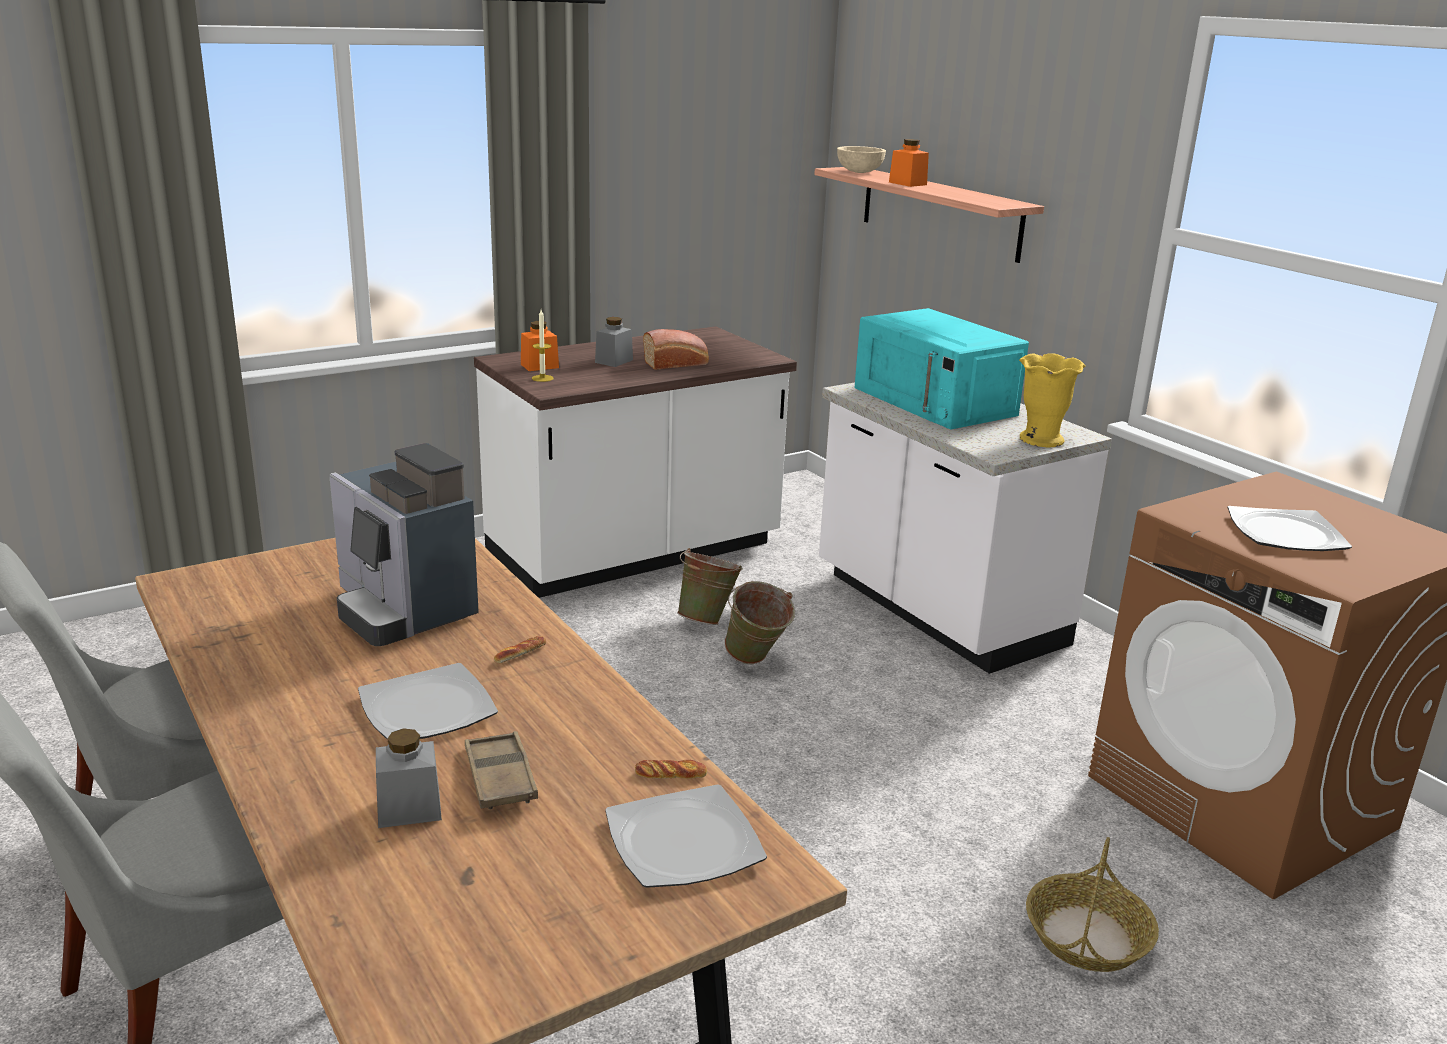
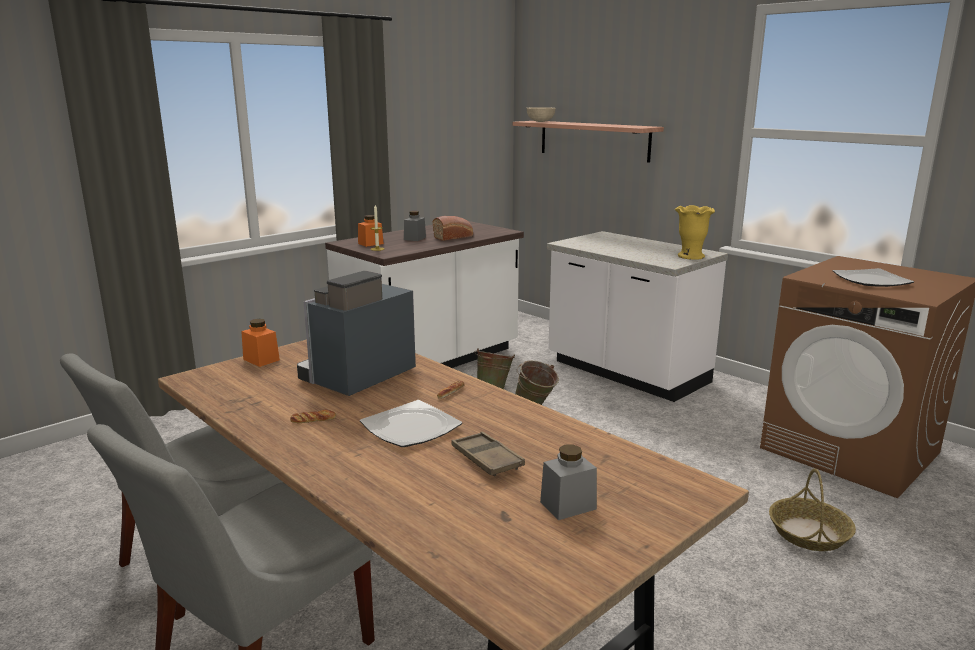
camera: 10 degrees left, 5 degrees down
coffee machine [329,443,479,646] -> coffee machine turned 90 degrees clockwise [297,271,416,396]
grey jar [376,728,442,828] -> grey jar moved to [540,444,597,520]
plate [605,784,767,888] -> none
bread [635,760,707,779] -> bread moved to [290,410,336,423]
turquoise microwave [855,308,1029,430] -> none
orange jar [889,139,929,187] -> orange jar moved to [241,319,280,367]

